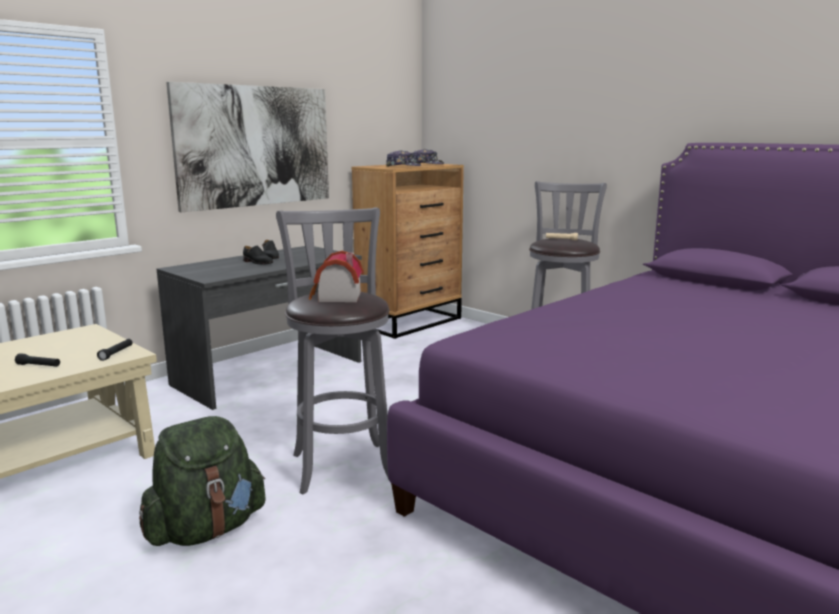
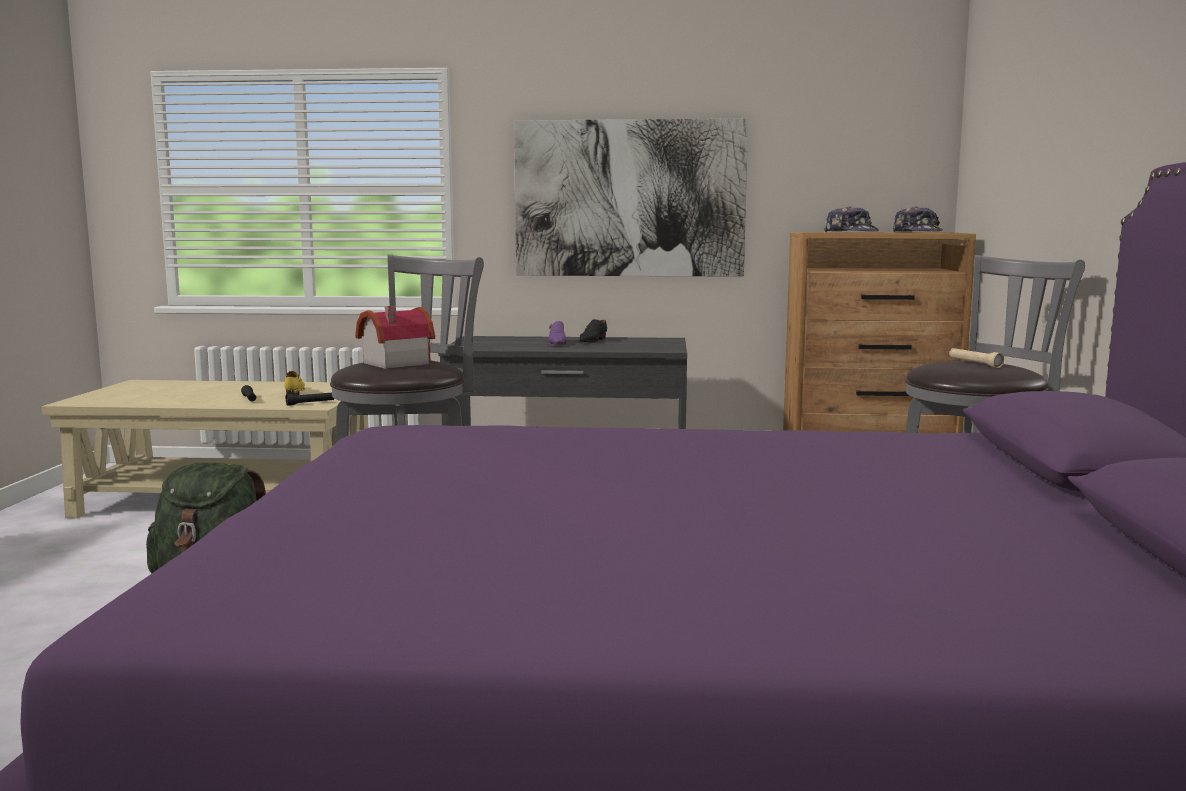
camera: 50 degrees right, 5 degrees down
black shoe [243,246,273,264] -> purple shoe [548,321,566,345]
none -> yellow shoe [284,371,305,395]

